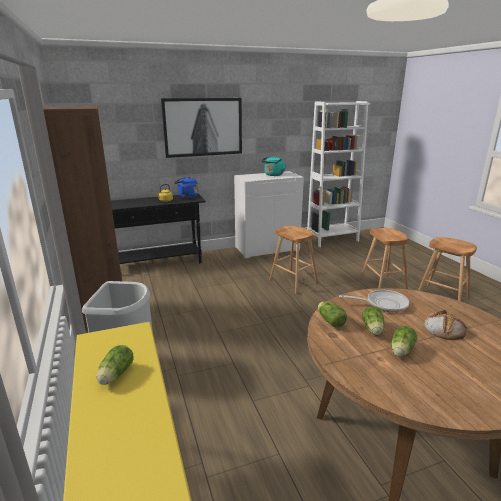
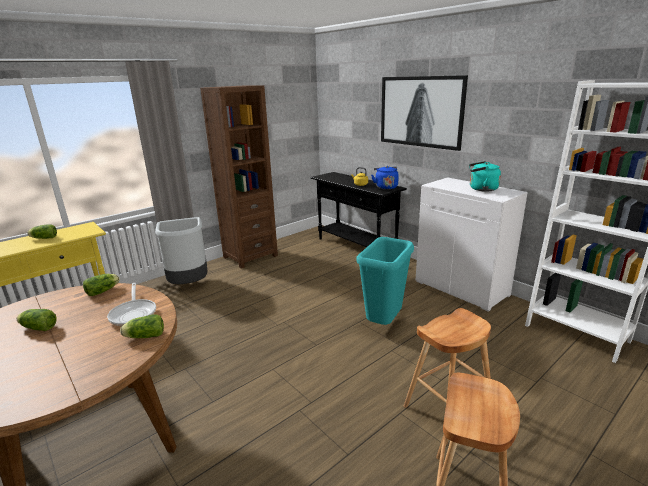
camera: 70 degrees right, 0 degrees up
brown stool [269,226,318,294] -> turquoise trash can [356,237,414,325]
lettuce [362,306,384,335] -> lettuce moved to [120,314,164,338]
bread [424,310,467,340] -> none

